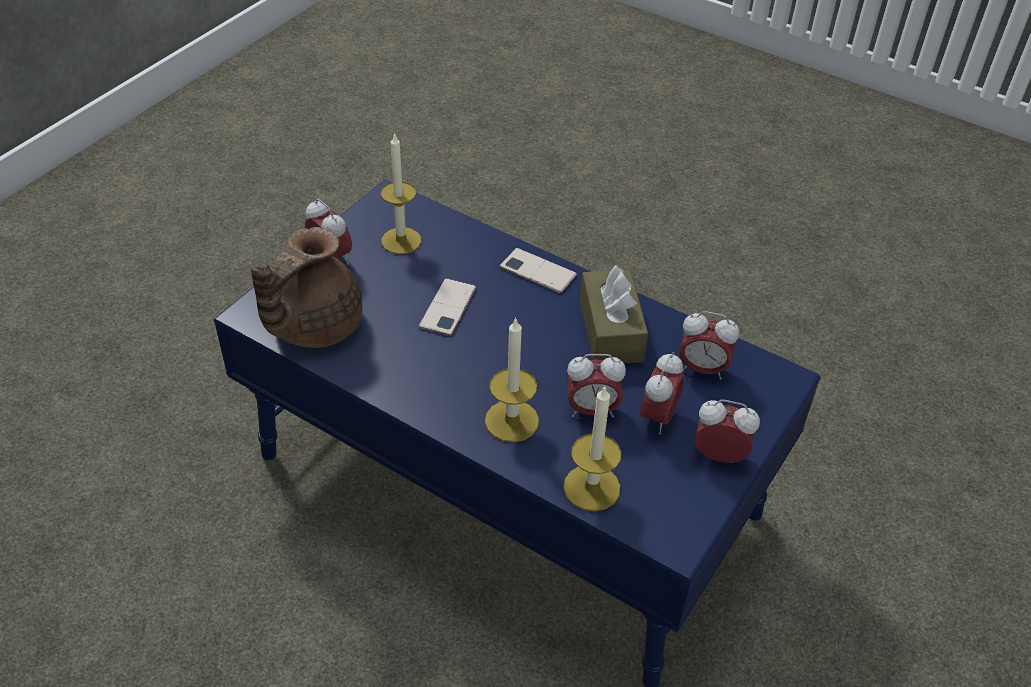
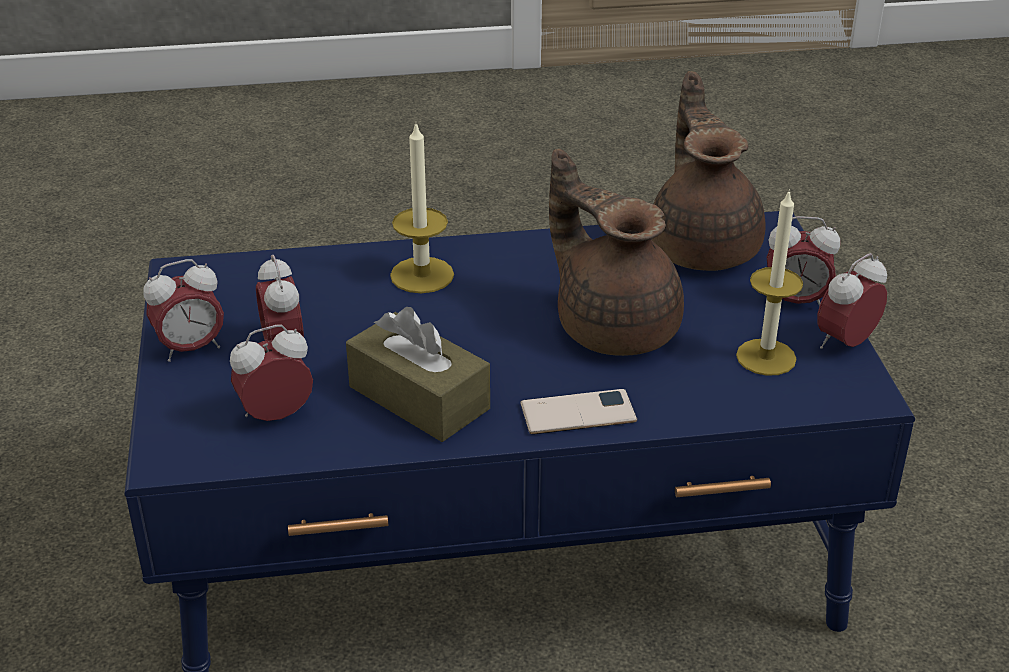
camera: 140 degrees right, 10 degrees down
phone [419,278,476,336] -> brown teapot [549,149,684,356]
candle [563,386,621,511] -> none
alarm clock [567,354,626,418] -> alarm clock moved to [817,253,887,349]

